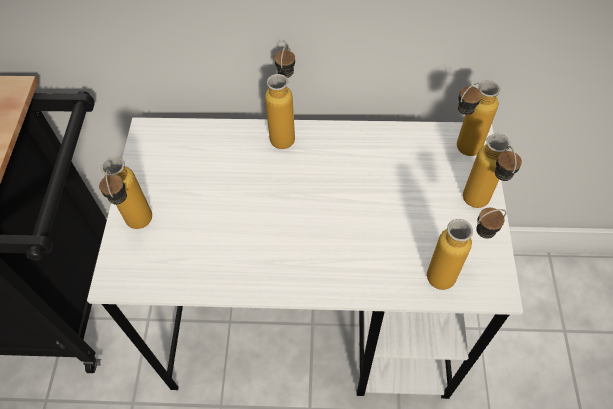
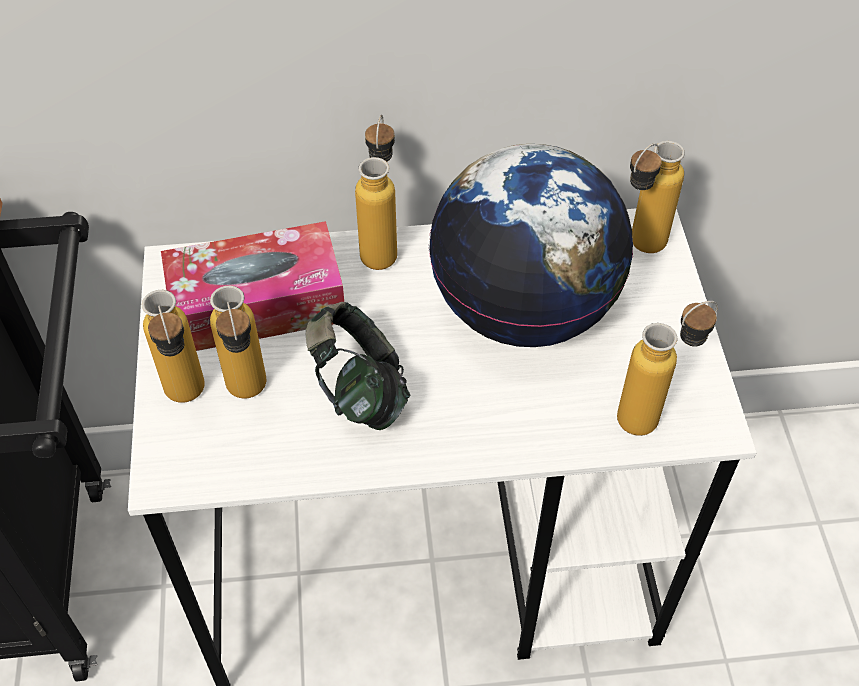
camera: 10 degrees left, 5 degrees down
bottle [463,134,522,208] -> bottle moved to [210,286,266,398]
none -> tissue box [161,221,344,351]
none -> headphones [306,302,410,430]
none -> globe [429,144,633,347]

